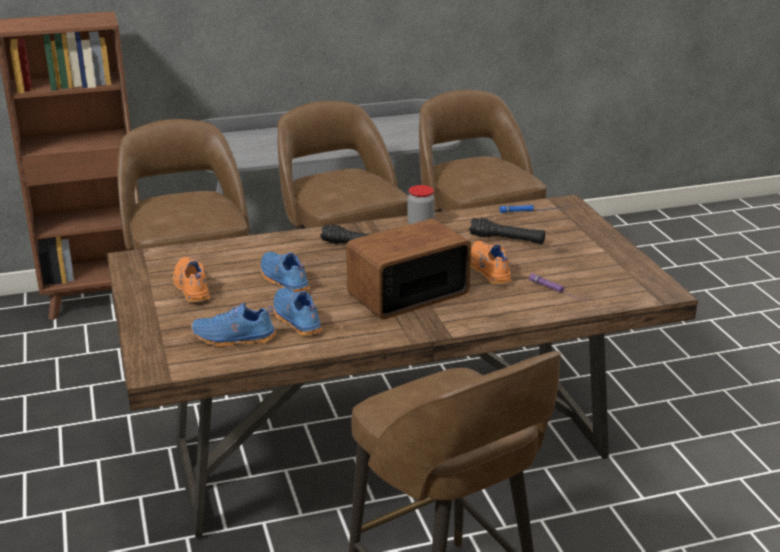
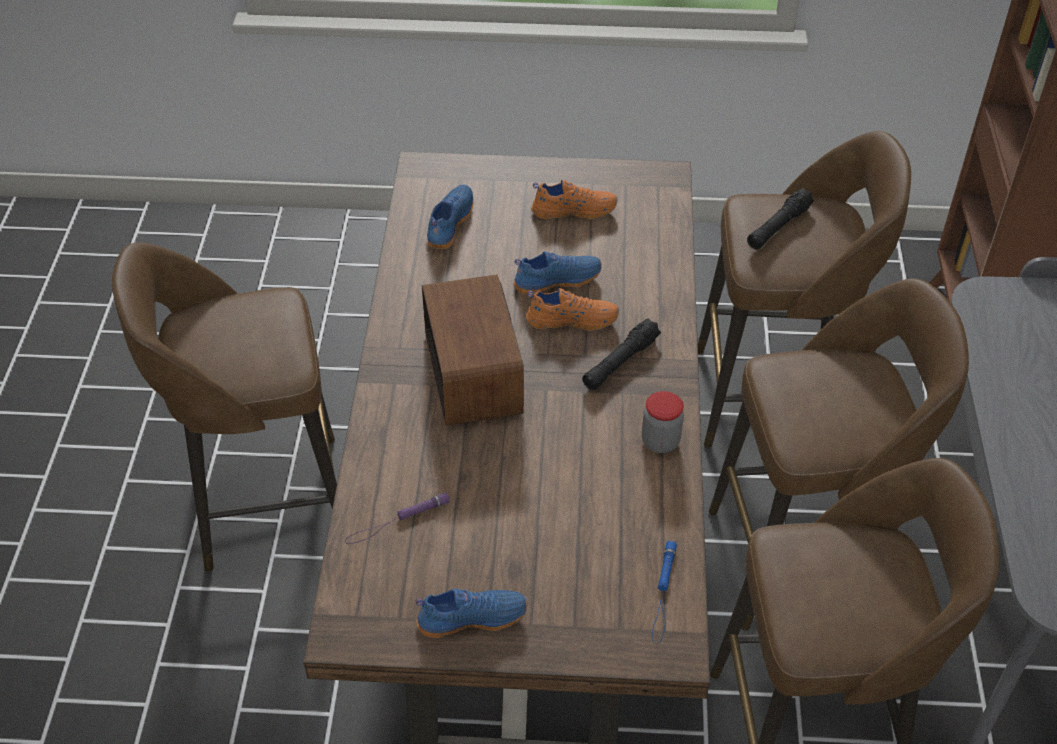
camera: 110 degrees right, 20 degrees up
blue shoe [273,288,323,336] -> blue shoe moved to [416,588,527,638]
black flashlight [469,218,545,244] -> black flashlight moved to [747,188,814,249]
orange shoe [471,241,512,285] -> orange shoe moved to [526,288,619,331]

